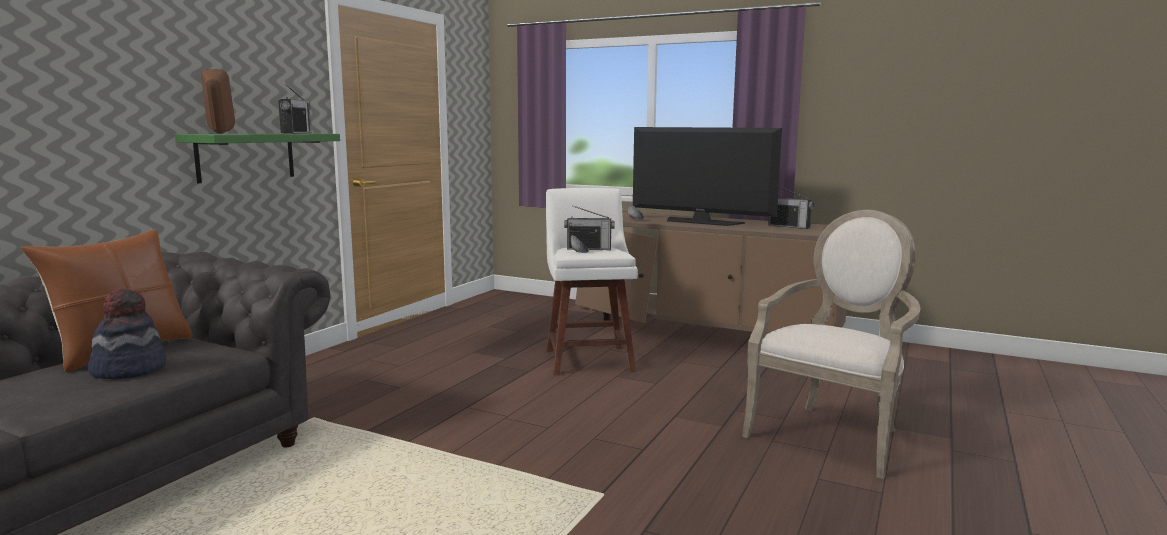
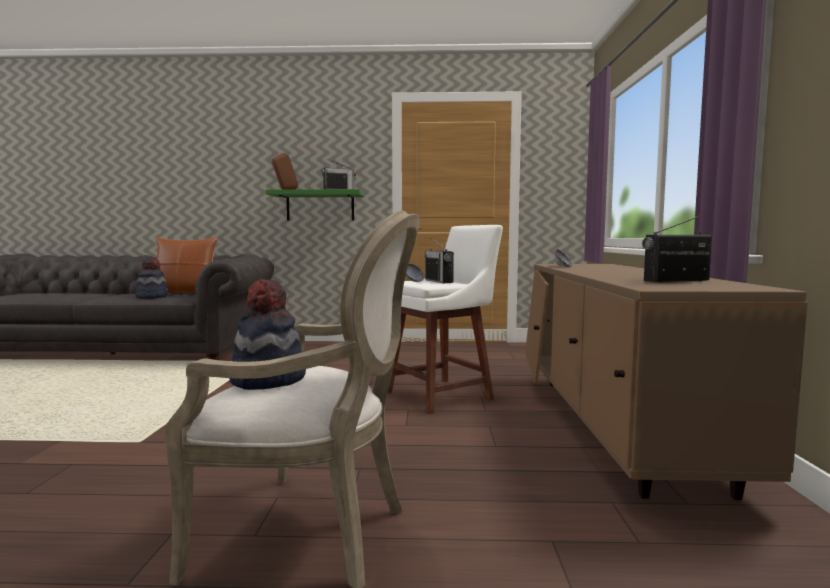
camera: 65 degrees right, 5 degrees down
television [633,127,782,226] -> none
radio [768,187,814,229] -> radio turned 60 degrees clockwise [642,215,712,282]
none -> hat [229,279,306,390]

